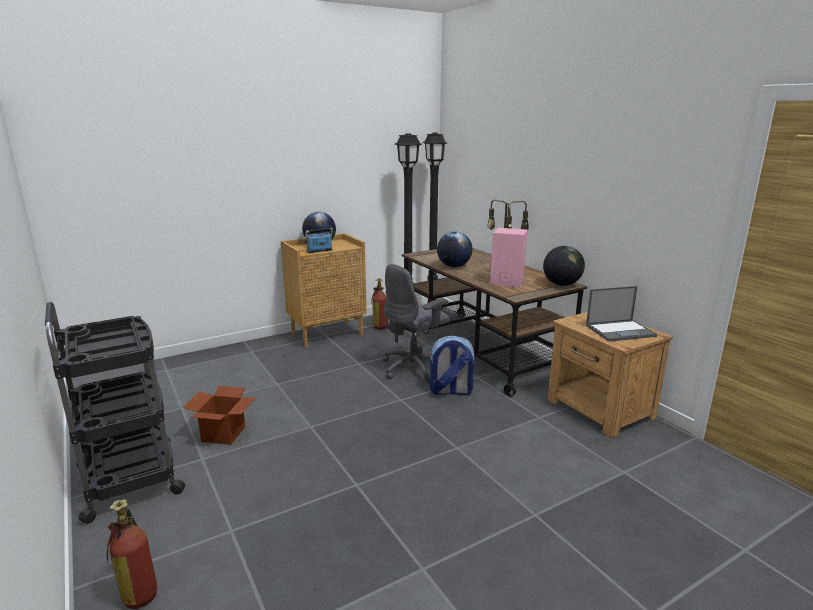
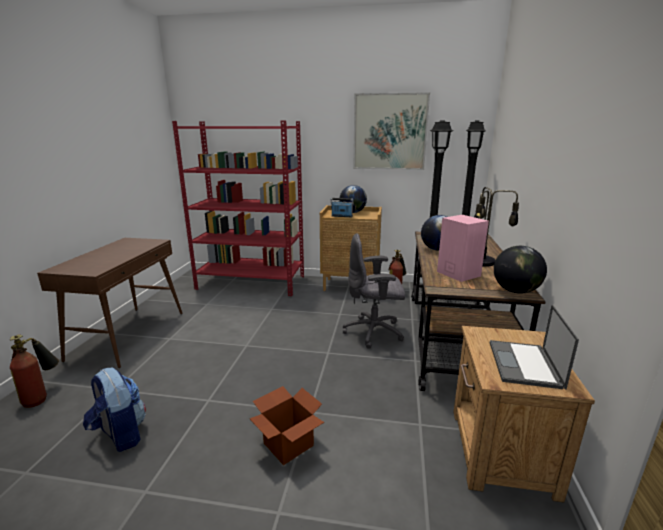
camera: 40 degrees right, 0 degrees up
black cart [45,302,185,524] -> brown console table [37,238,182,368]
cardboard box [182,386,256,445] -> cardboard box moved to [250,386,324,465]
backpack [429,335,474,395] -> backpack moved to [83,368,146,452]
laptop [586,286,657,342] -> laptop turned 75 degrees clockwise [490,305,579,390]
none -> red bookcase [172,121,304,296]
none -> picture [353,92,430,170]

